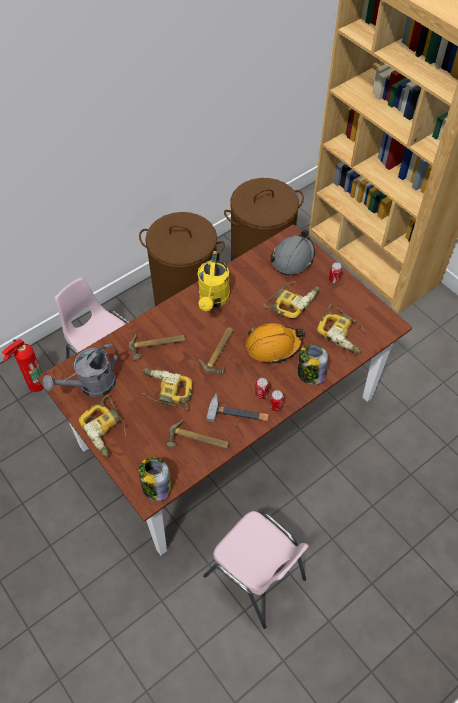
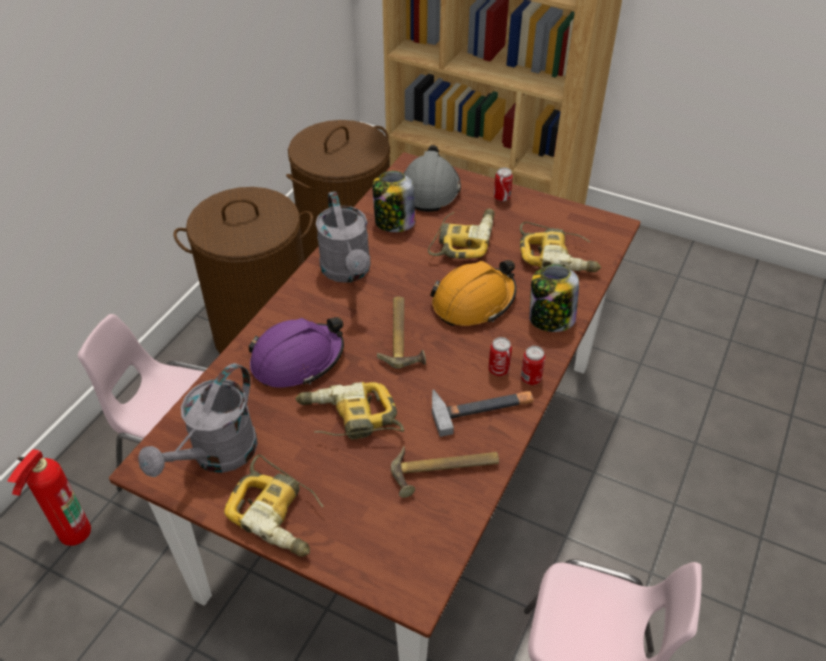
camera: 25 degrees left, 10 degrees down
hammer [129,334,185,360] -> purple hard hat [249,317,344,388]
jar [139,457,172,501] -> jar moved to [373,171,415,232]
yellow watering can [198,251,230,311] -> grey watering can [316,191,371,283]

